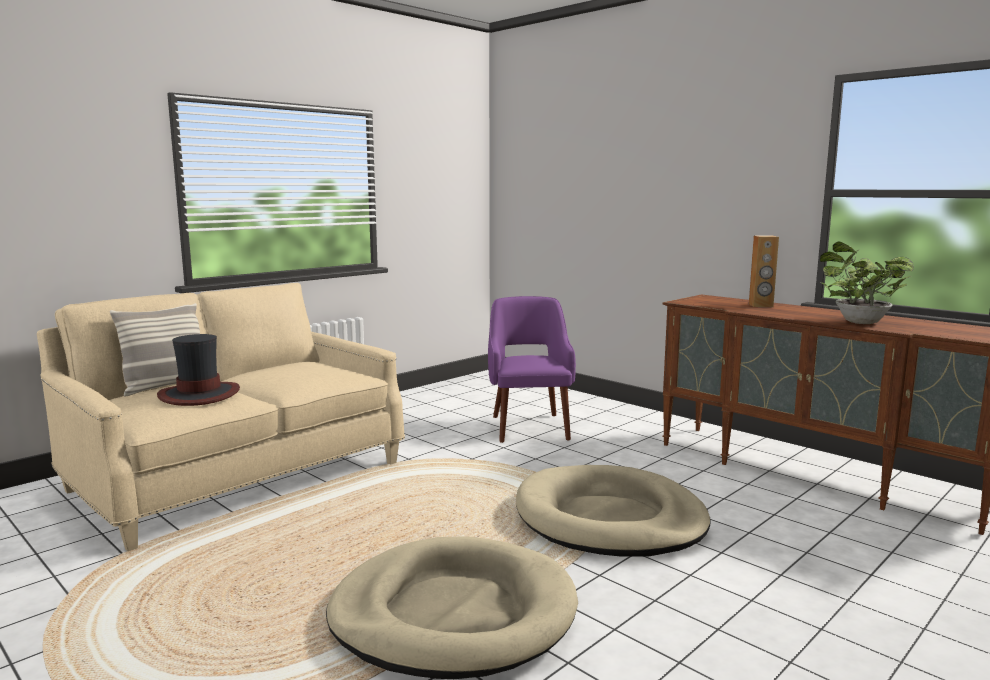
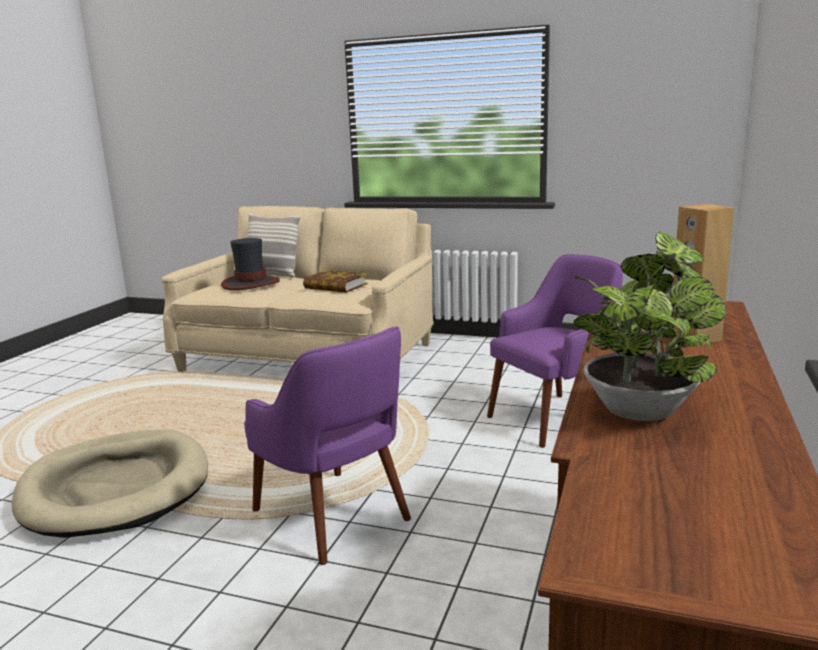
camera: 65 degrees right, 5 degrees up
beige dog bed [516,465,711,557] -> purple armchair [244,326,411,565]
none -> book [303,270,368,293]

